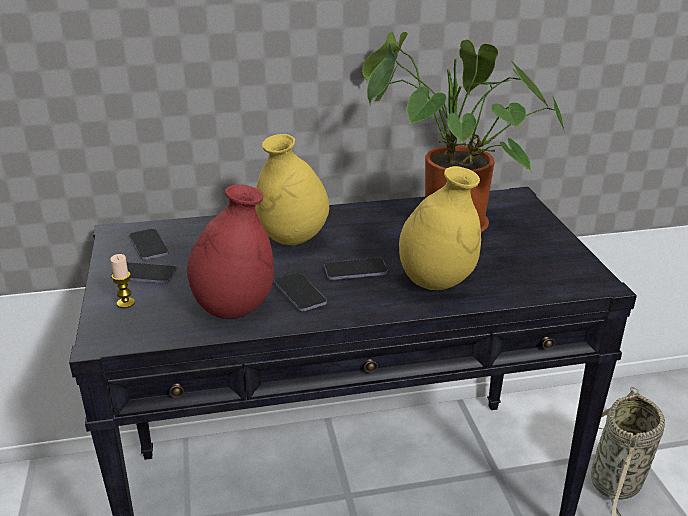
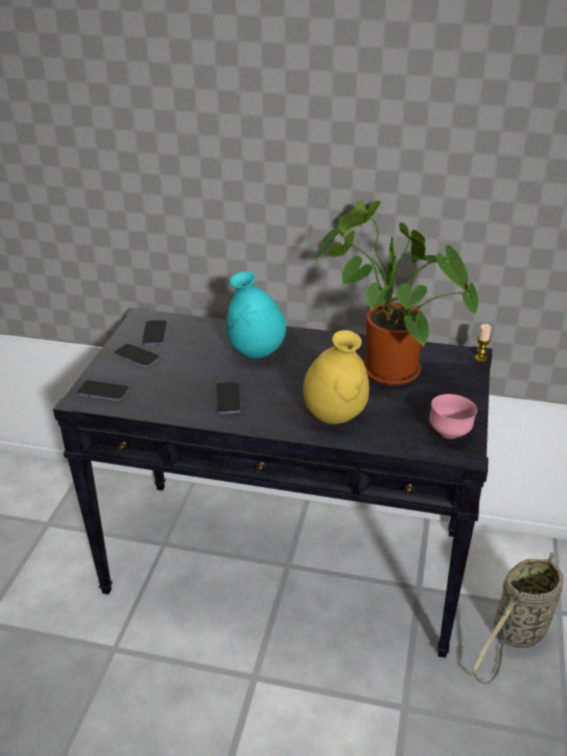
camera: 25 degrees right, 5 degrees up
candle [110,254,135,308] -> candle moved to [474,324,491,362]
red vase [187,185,274,319] -> none
yellow vase [255,134,329,245] -> turquoise vase [227,271,286,358]
phone [324,258,388,280] -> phone moved to [77,380,129,401]
none -> pink bowl [429,394,477,439]

